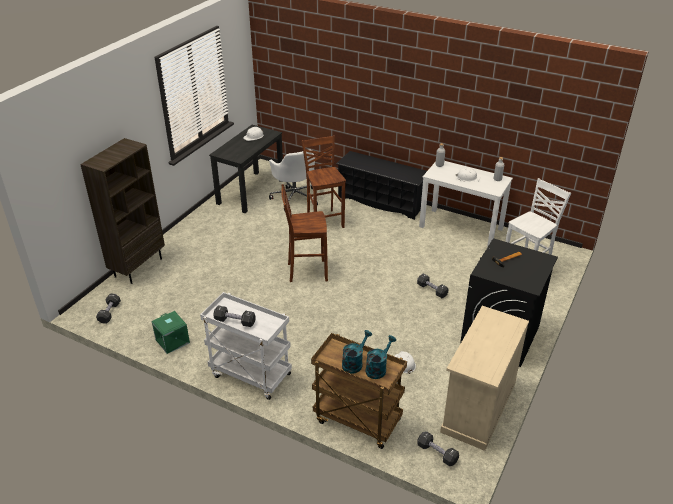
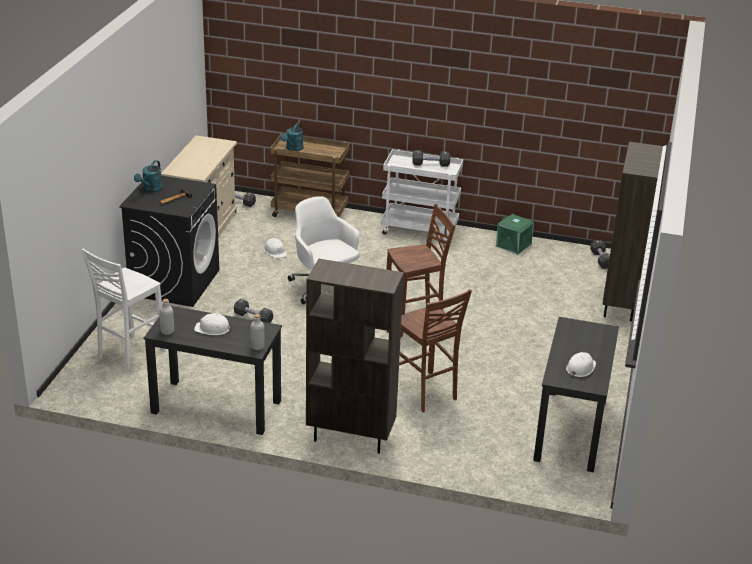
camera: 165 degrees right, 5 degrees down
white office chair [269,149,318,211] -> white office chair moved to [288,196,360,304]
black shoe rack [336,151,427,220] -> brown bookcase [306,259,404,454]
turquoise watering can [342,330,372,374] -> turquoise watering can moved to [134,160,163,193]
white desk [419,161,513,247] -> black desk [144,306,282,435]

